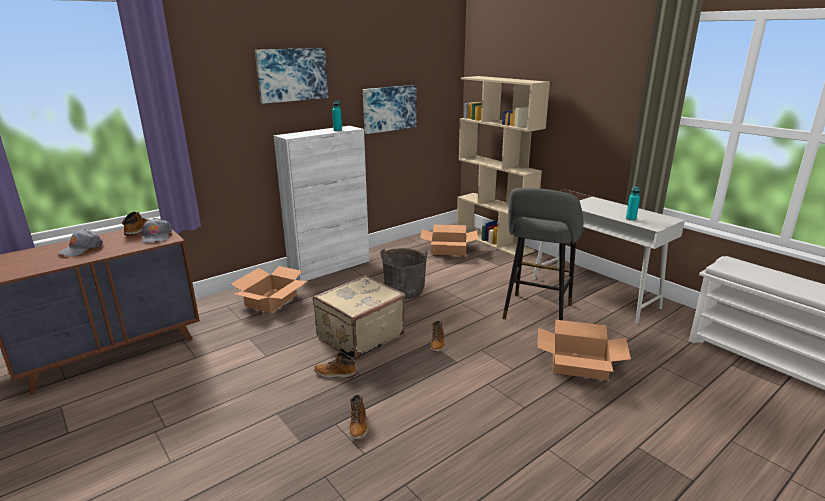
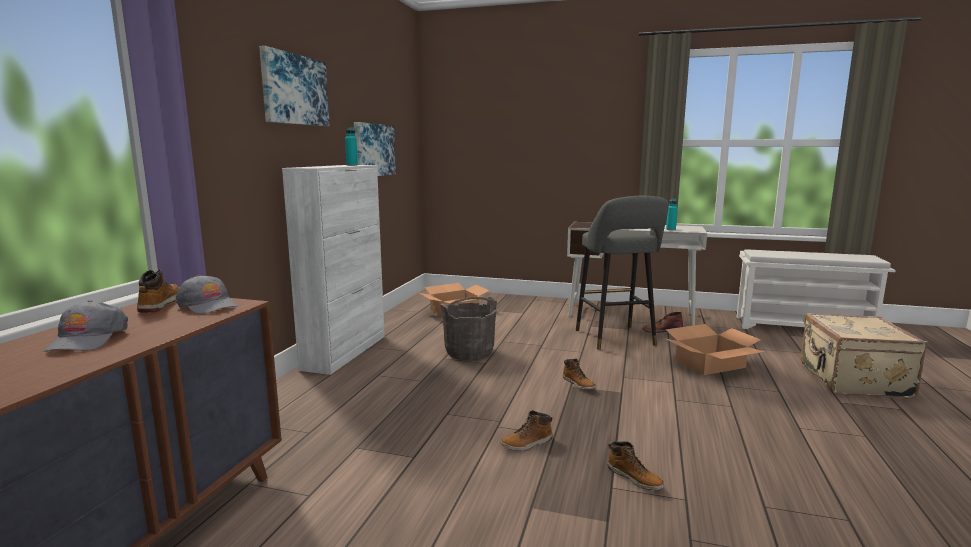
camera: 35 degrees left, 10 degrees down
cardboard box [231,266,308,313] -> none
beige suitcase [313,275,405,360] -> beige suitcase moved to [801,313,927,399]
beige bookcase [457,76,550,256] -> none
none -> brown boot [643,312,683,333]

